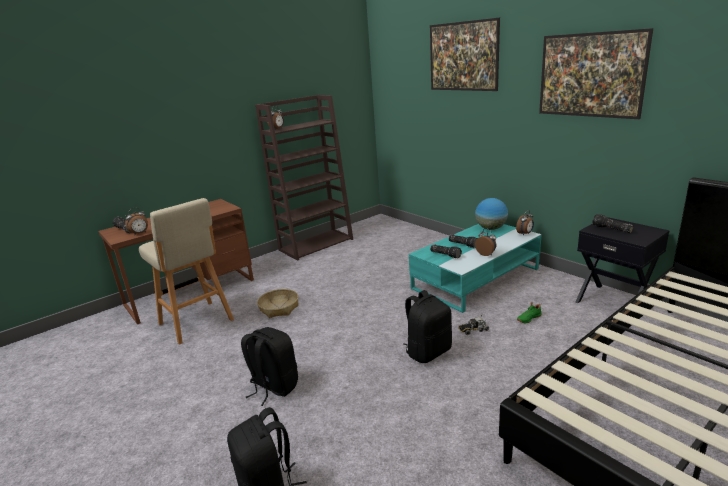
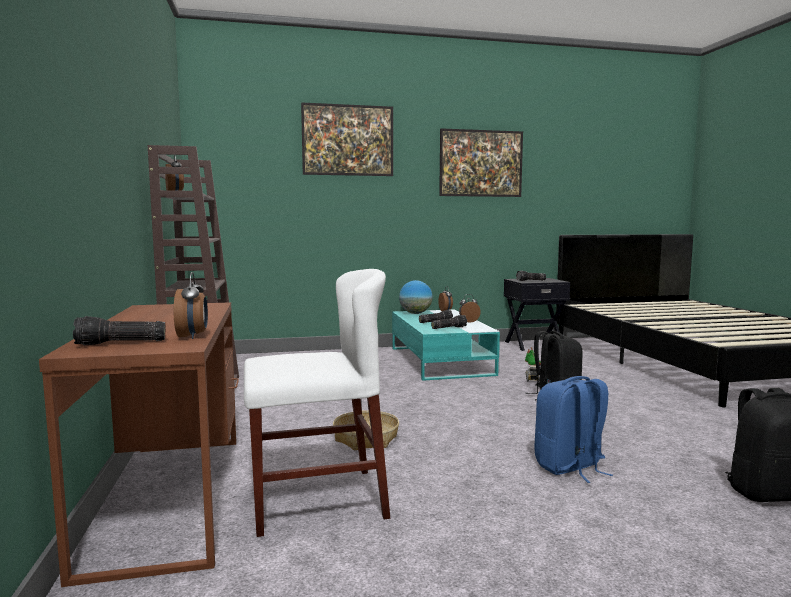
camera: 65 degrees left, 15 degrees down
beige stool [139,198,234,345] -> white chair [244,269,390,537]
black backpack [241,327,298,406] -> blue backpack [535,376,613,483]

